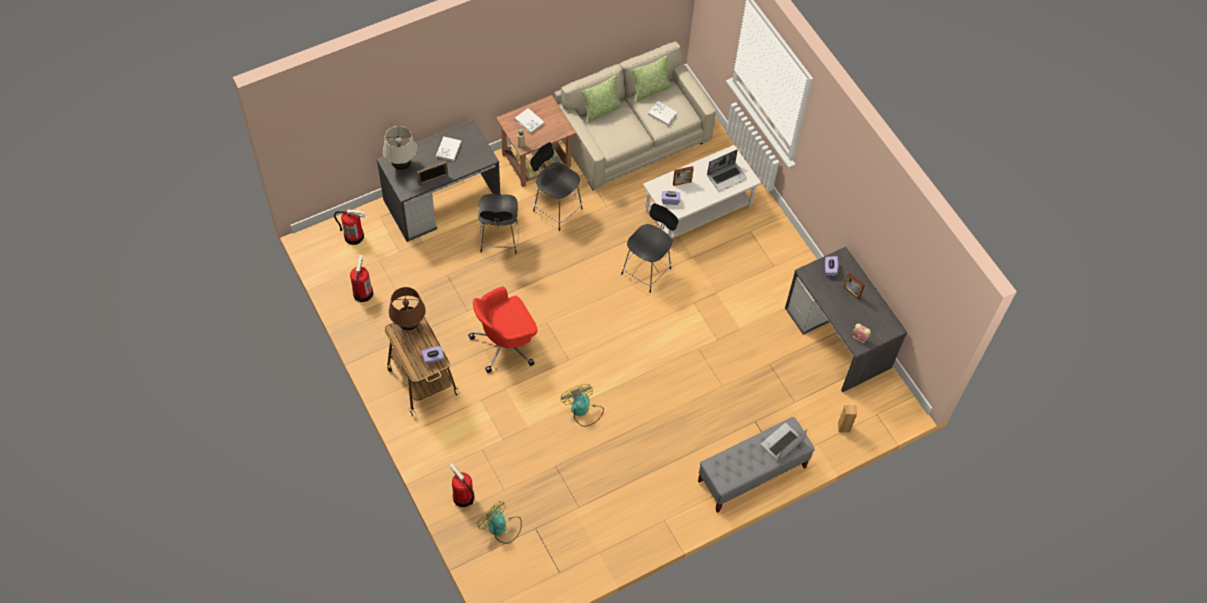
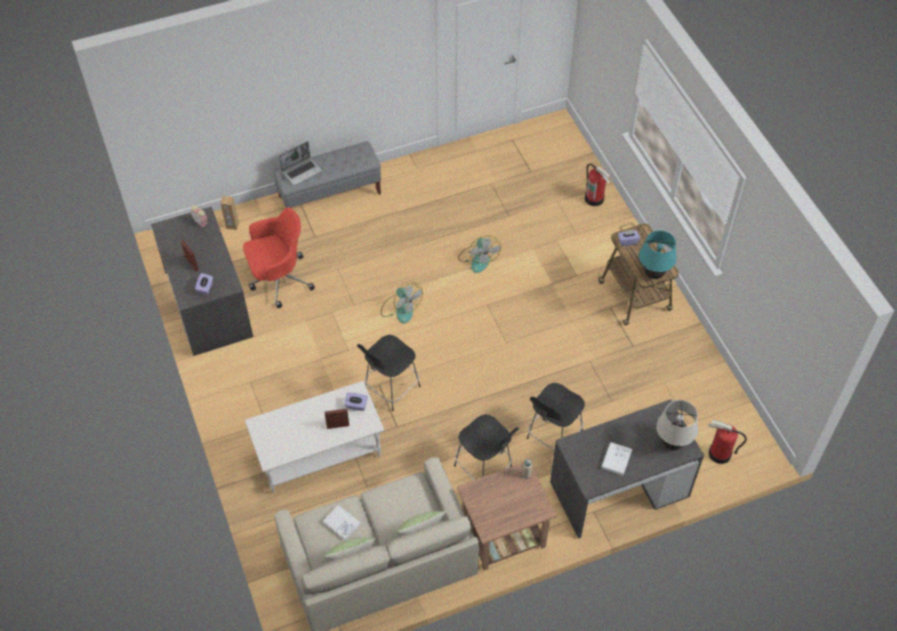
camera: 170 degrees left, 5 degrees down
fire extinguisher [350,254,373,302] -> none
brown table lamp [389,287,425,331] -> turquoise table lamp [639,230,677,279]
picture frame [417,161,448,186] -> none
red office chair [468,286,537,373] -> red office chair moved to [243,207,315,308]
fan [477,501,522,544] -> fan moved to [381,283,423,324]
black chair [478,194,519,253] -> black chair turned 150 degrees counterclockwise [527,383,585,450]
white book [515,108,544,134] -> none
laptop [707,149,747,192] -> none

